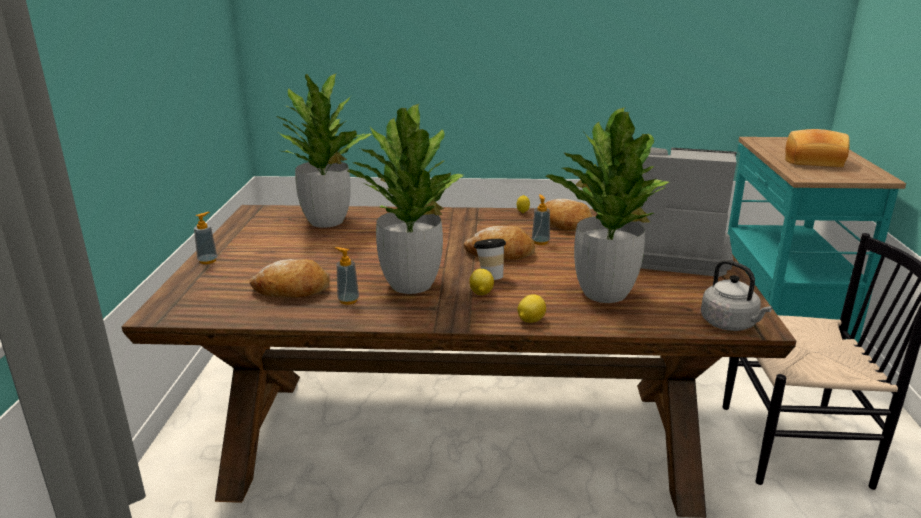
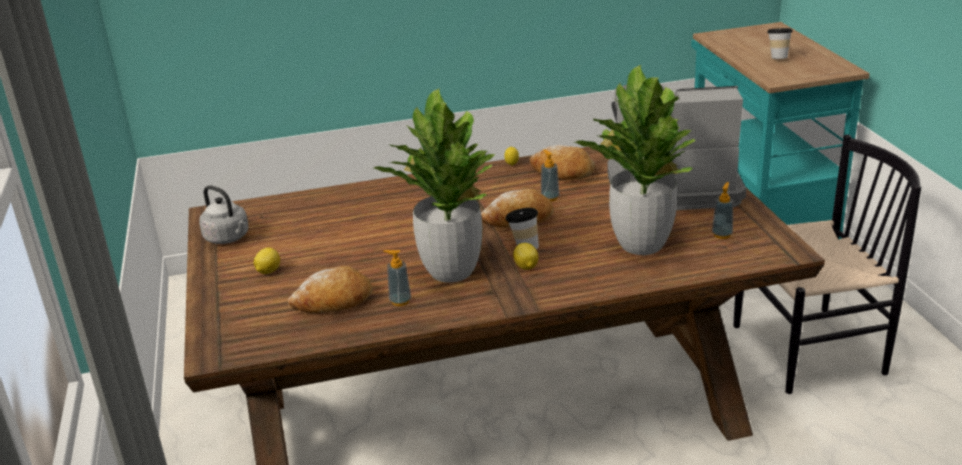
camera: 15 degrees left, 5 degrees up
soap dispenser [194,212,217,264] -> soap dispenser moved to [712,182,733,239]
potted plant [277,73,373,228] -> none
lemon [518,294,546,323] -> lemon moved to [254,248,280,274]
grey kettle [701,260,772,331] -> grey kettle moved to [199,185,249,244]
bread [785,129,850,167] -> cup [767,28,793,59]

